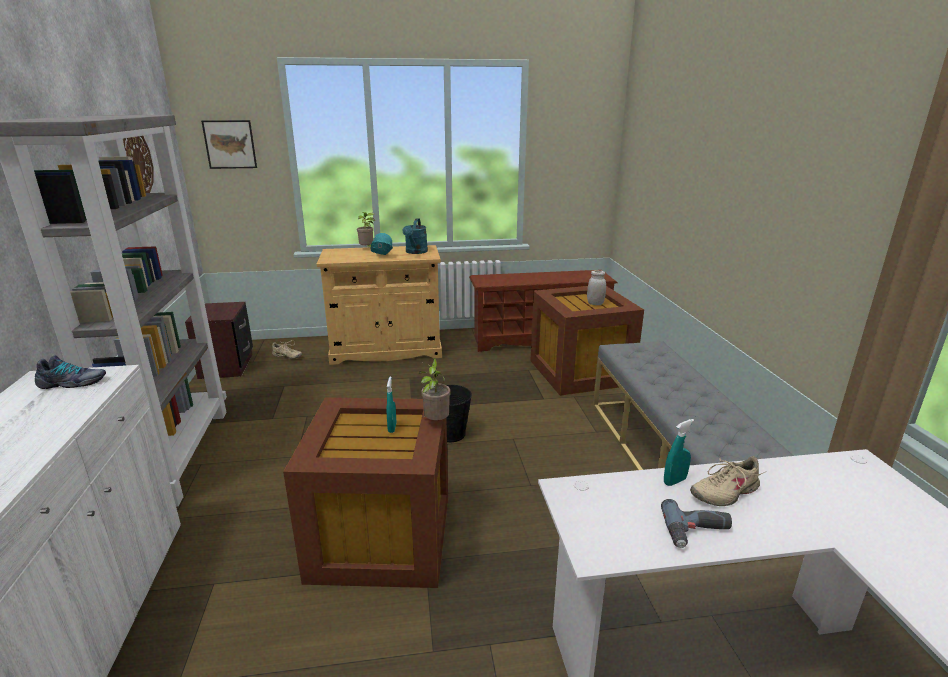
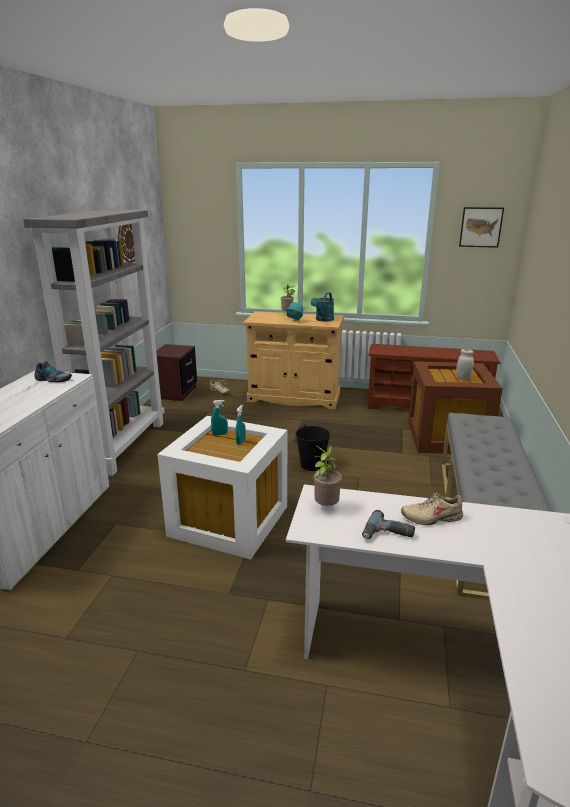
camera: 20 degrees right, 0 degrees up
picture [201,120,257,169] -> picture moved to [459,207,504,248]
brown storage box [283,397,448,588] -> white storage box [157,416,287,559]
potted plant [419,358,451,420] -> potted plant moved to [313,445,342,506]
turquoise spray bottle [664,419,694,486] -> turquoise spray bottle moved to [211,400,228,435]

